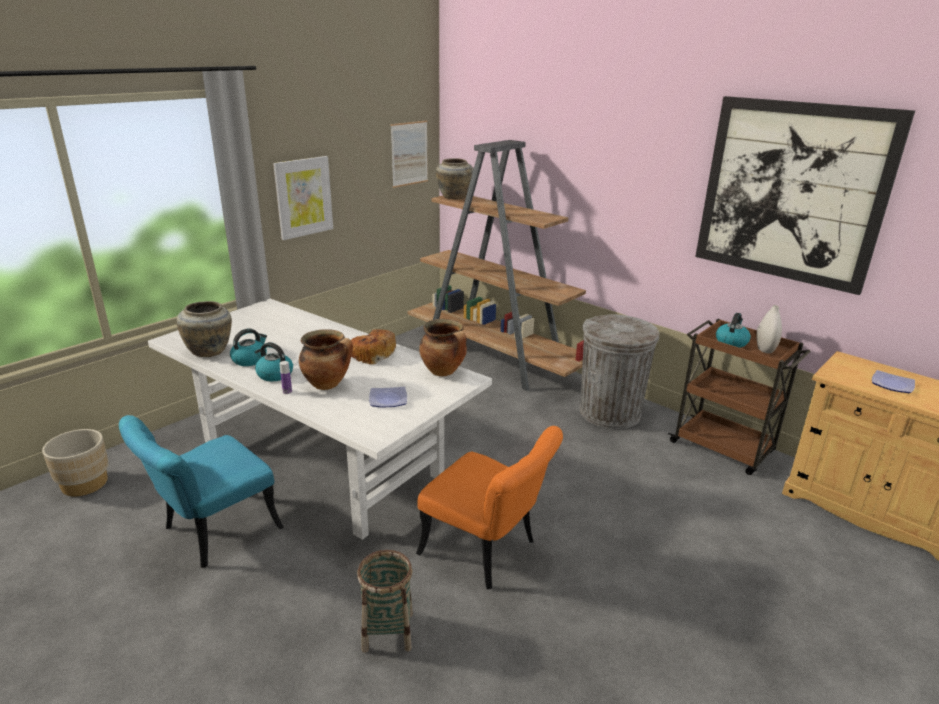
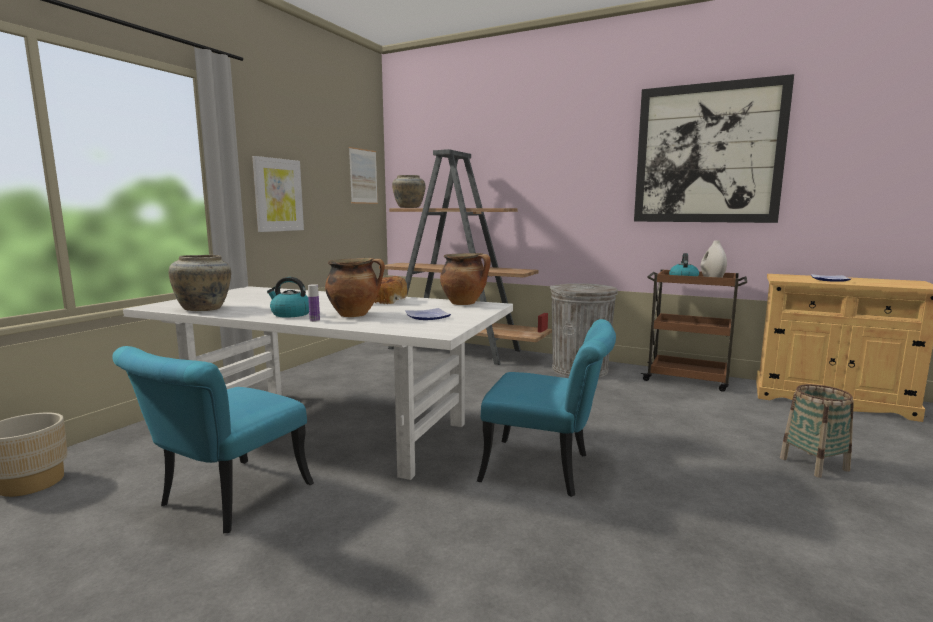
camera: 15 degrees left, 15 degrees down
kettle [230,329,267,366] -> none
basket [357,550,413,653] -> basket moved to [780,384,854,478]
orange chair [416,426,563,590] -> turquoise chair [477,319,616,497]

